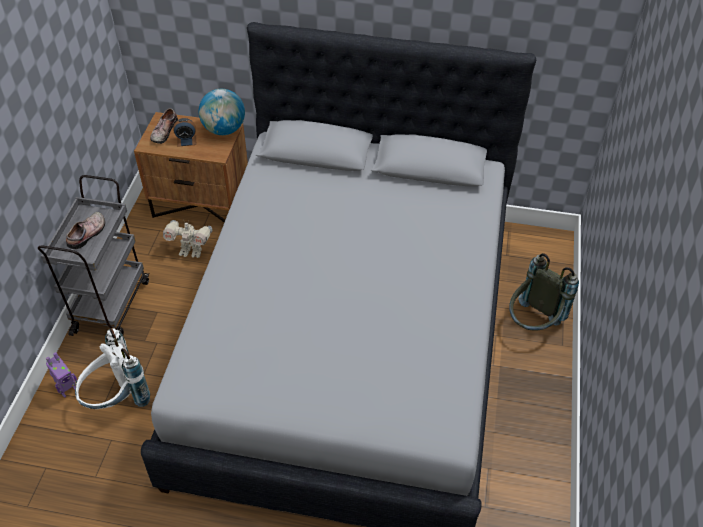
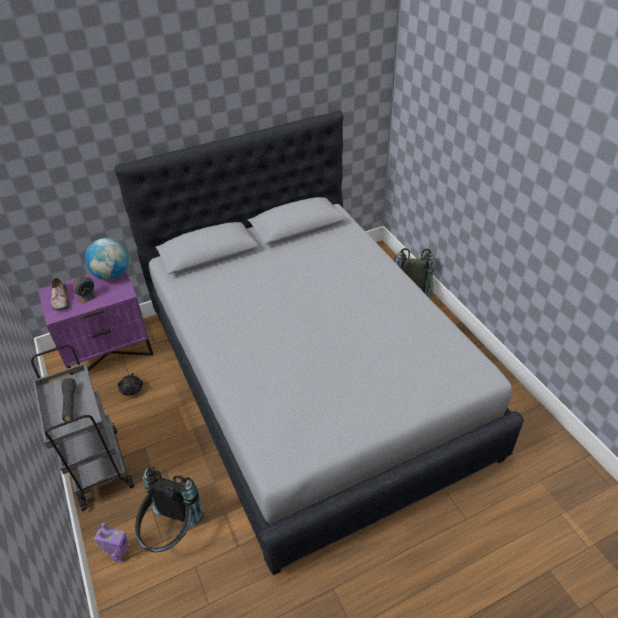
camera: 35 degrees left, 5 degrees down
shoe [66,212,105,249] -> black flashlight [62,378,76,422]
white backpack [75,328,150,409] -> black backpack [135,467,204,553]
brown nightstand [134,112,248,222] -> purple nightstand [38,271,153,375]
toy robot [163,220,212,258] -> black plush toy [118,373,143,396]

